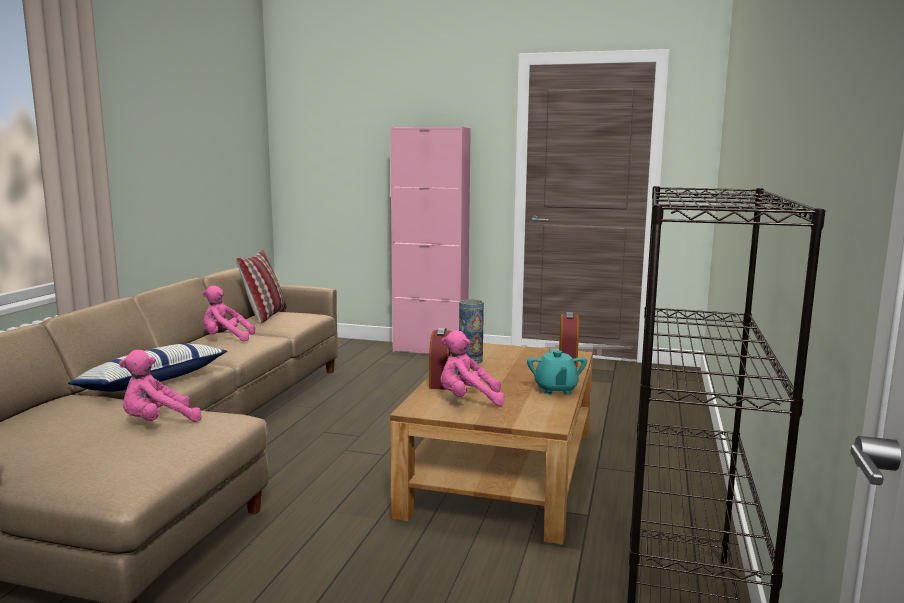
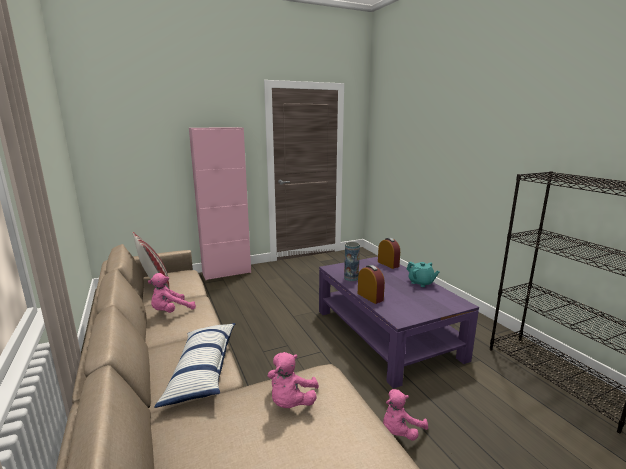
camera: 40 degrees left, 5 degrees up
brown coffee table [390,343,593,545] -> purple coffee table [319,257,479,389]
pink plush toy [441,330,505,406] -> pink plush toy moved to [383,389,428,441]

